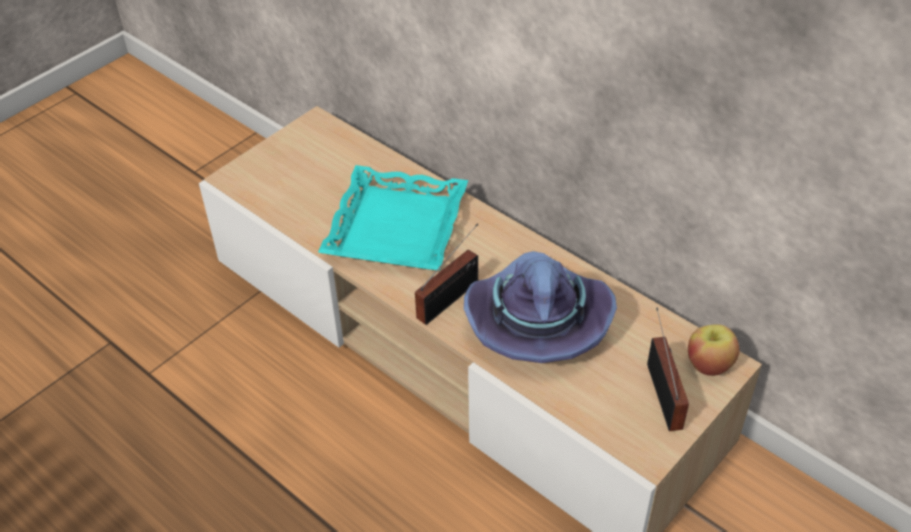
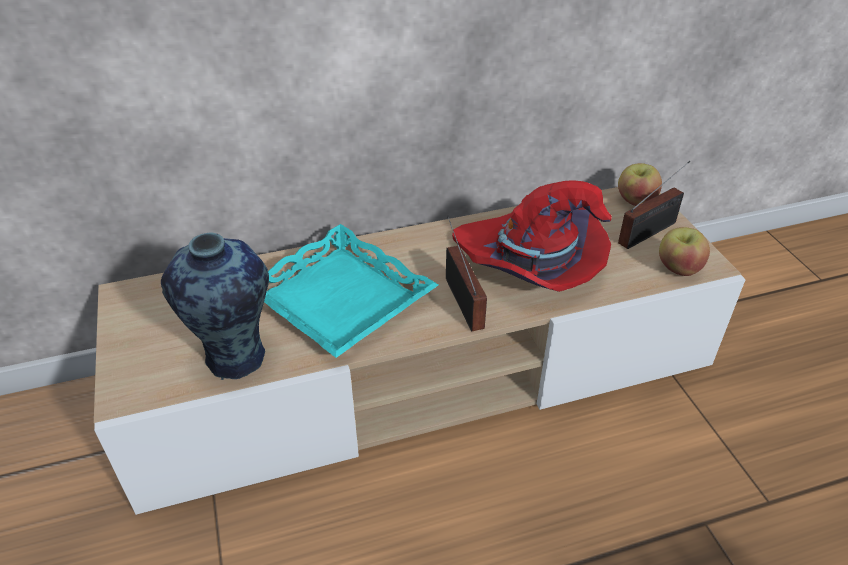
camera: 60 degrees left, 5 degrees down
purple hat [464,251,617,363] -> red hat [452,181,612,292]
radio [647,308,689,431] -> radio turned 120 degrees clockwise [618,161,690,249]
none -> vase [161,232,269,380]
none -> apple [659,227,710,276]

